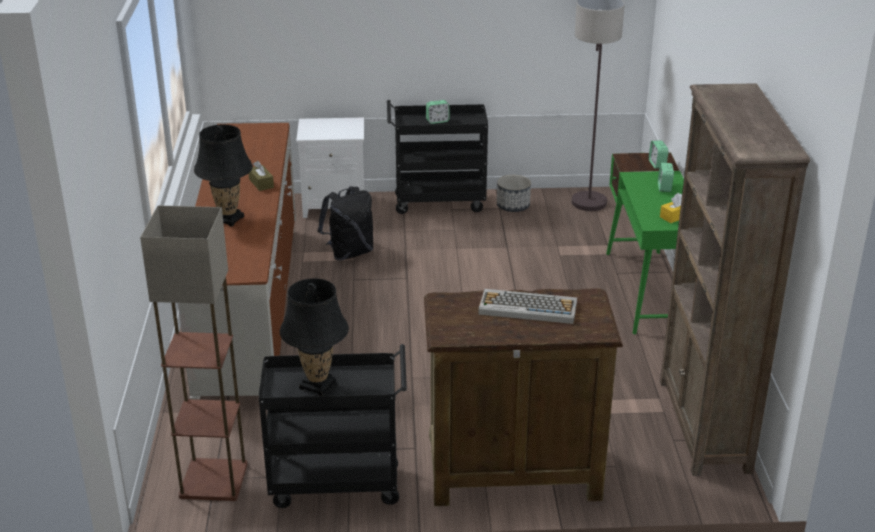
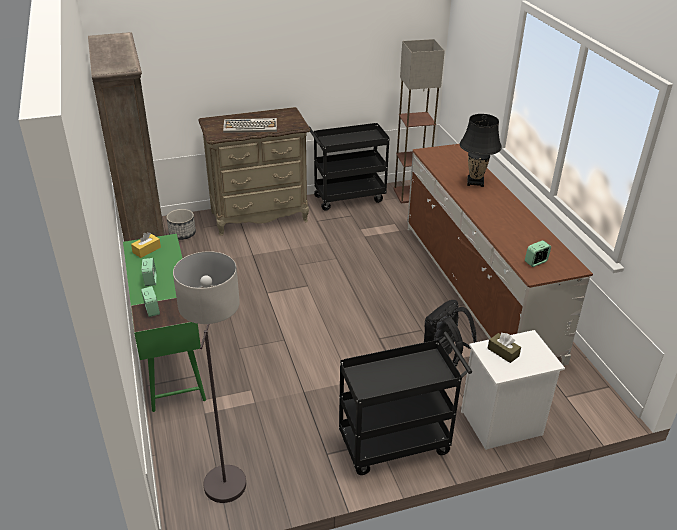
camera: 165 degrees right, 5 degrees up
brown tissue box [249,161,274,191] -> brown tissue box moved to [488,333,521,363]
black table lamp [280,278,349,396] -> none
alarm clock [426,100,450,124] -> alarm clock moved to [525,240,551,267]
planter [497,175,531,212] -> planter moved to [167,209,196,240]

